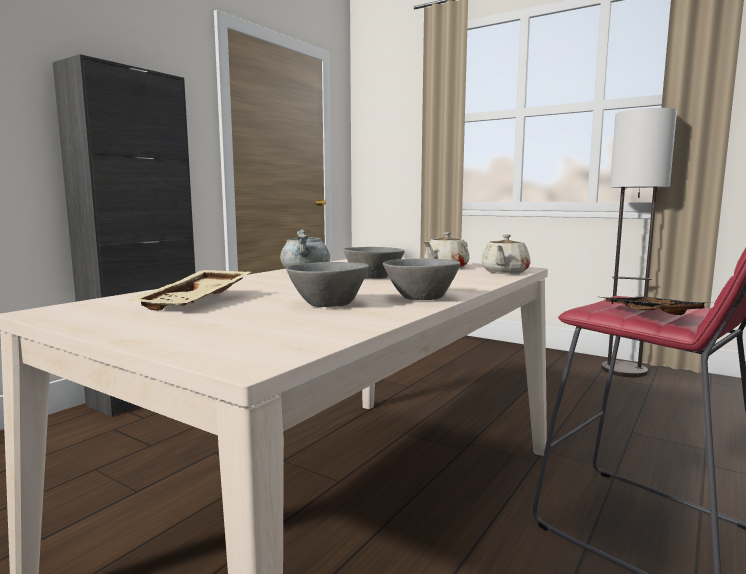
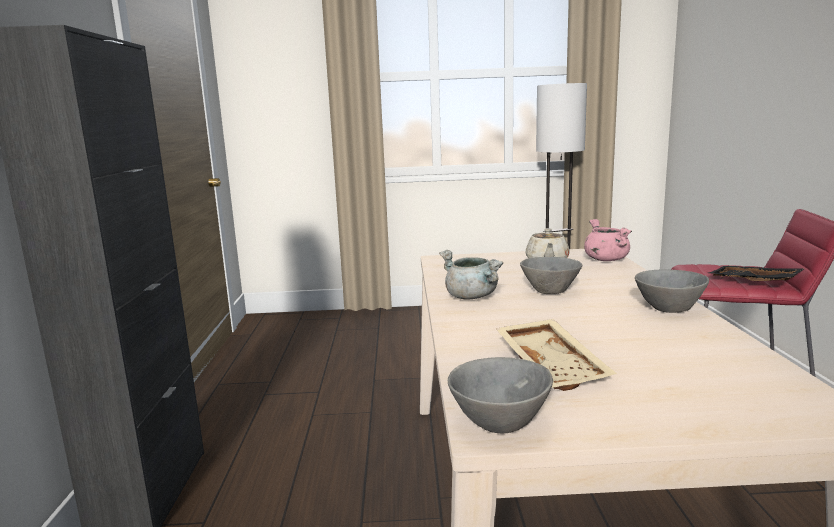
camera: 35 degrees left, 5 degrees up
grey bowl [286,262,369,307] -> grey bowl moved to [448,357,553,434]
beige teapot [481,234,531,274] -> pink cooking pot [584,219,632,261]

